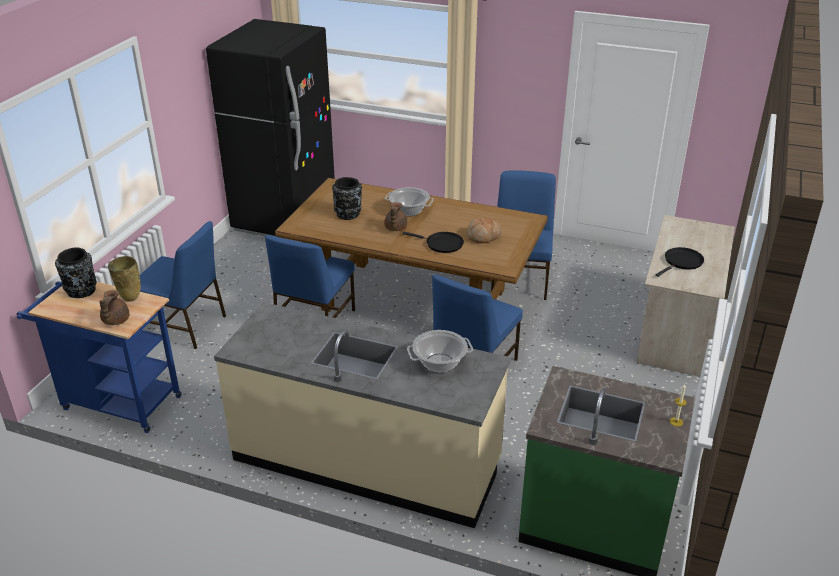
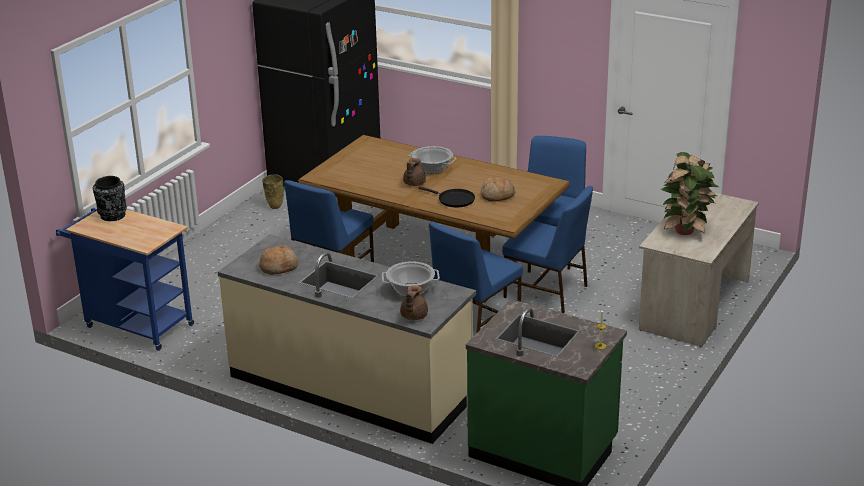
camera: 10 degrees right, 5 degrees down
brown teapot [99,290,129,325] -> brown teapot moved to [400,285,428,320]
beige vase [108,256,141,302] -> beige vase moved to [262,174,284,209]
blue chair [140,221,226,349] -> blue chair moved to [502,186,593,313]
black vase [332,177,362,220] -> none
black frying pan [656,247,704,277] -> potted plant [661,152,719,235]
none -> bread [259,245,298,275]

